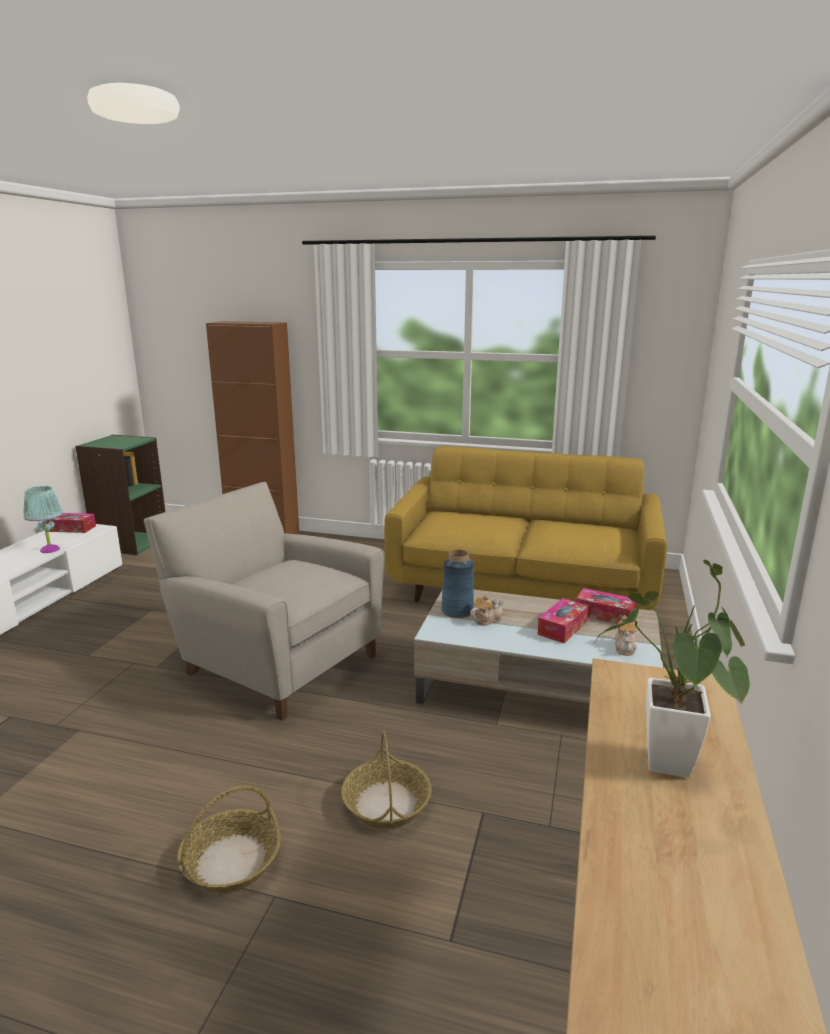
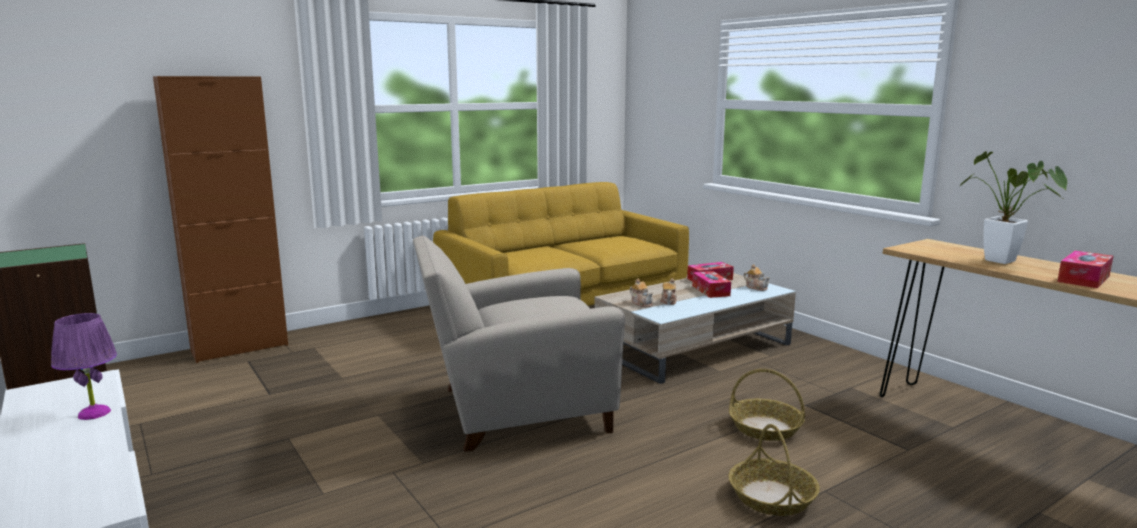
camera: 50 degrees left, 5 degrees down
turquoise table lamp [24,486,63,553] -> purple table lamp [51,313,117,420]
tissue box [47,513,96,533] -> tissue box moved to [1057,251,1113,288]
blue vase [441,550,474,618] -> teapot [630,279,653,307]

